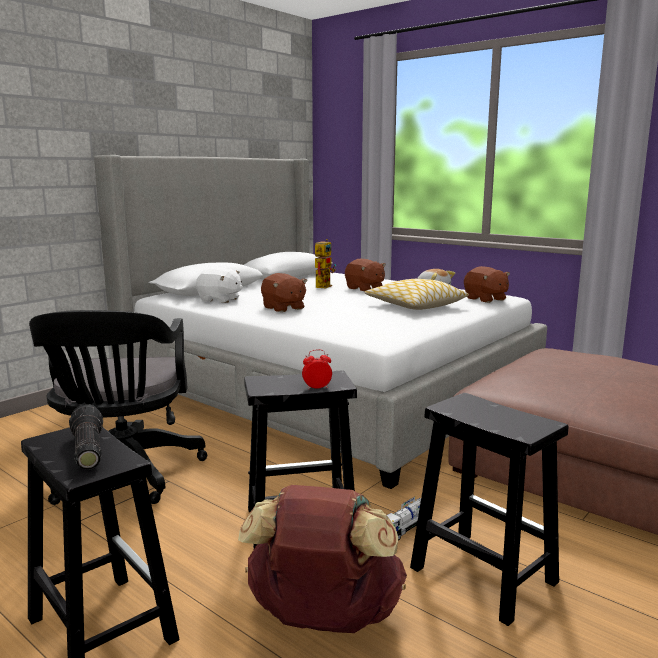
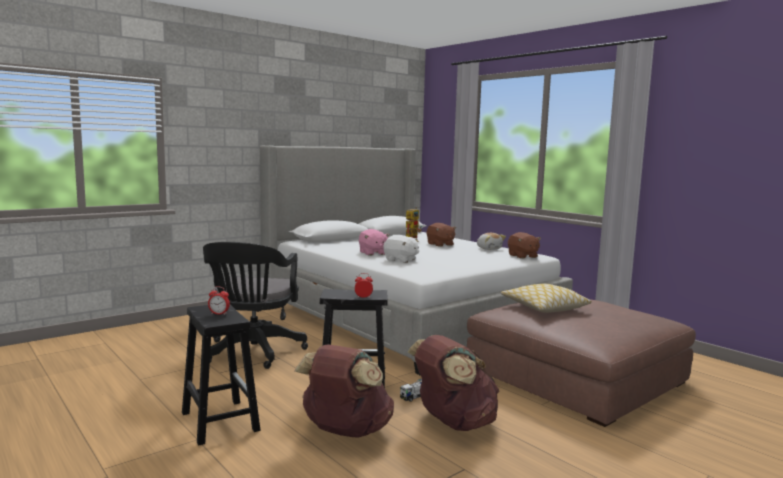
camera: 10 degrees right, 5 degrees down
flashlight [69,404,103,470] -> alarm clock [208,286,230,315]
white plush toy [196,267,243,303] -> white plush toy moved to [384,235,419,263]
brown plush toy [261,273,307,312] -> pink plush toy [359,229,390,256]
pillow [364,279,469,310] -> pillow moved to [501,284,592,313]
black stool [410,393,568,626] -> brown backpack [408,335,499,431]

